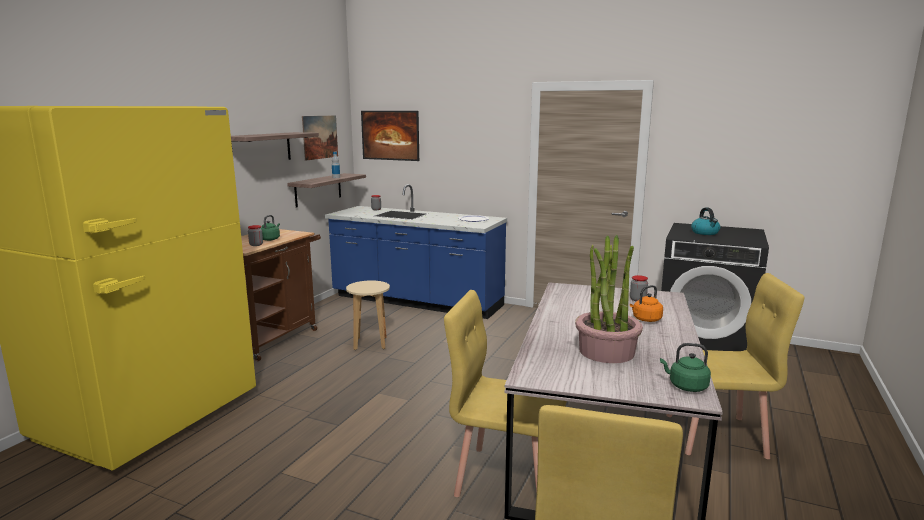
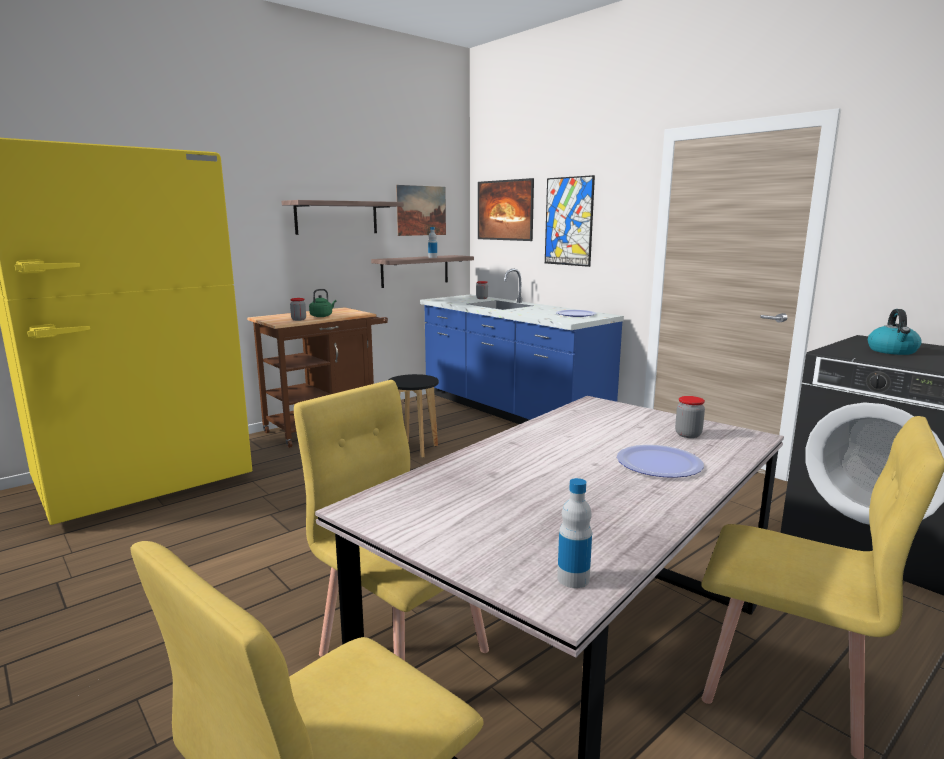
camera: 25 degrees right, 0 degrees up
beige stool [346,280,390,350] -> black stool [388,374,439,458]
potted plant [575,235,643,363] -> none
orange kettle [630,285,663,322] -> plate [617,445,704,478]
green kettle [660,343,711,392] -> bottle [557,478,592,588]
none -> picture [545,175,595,267]

